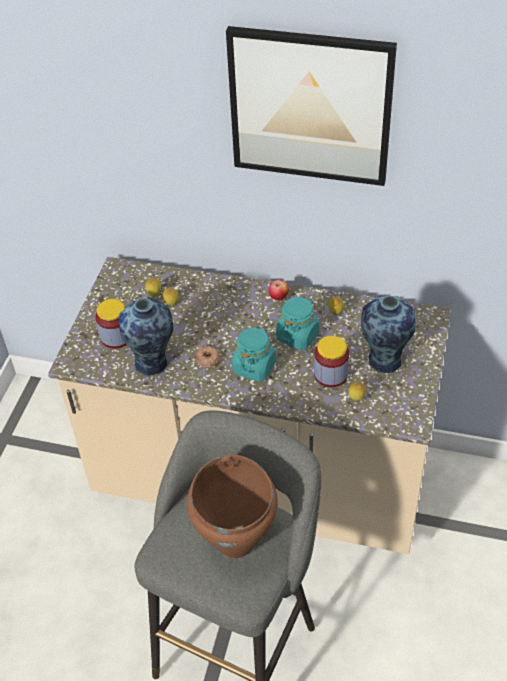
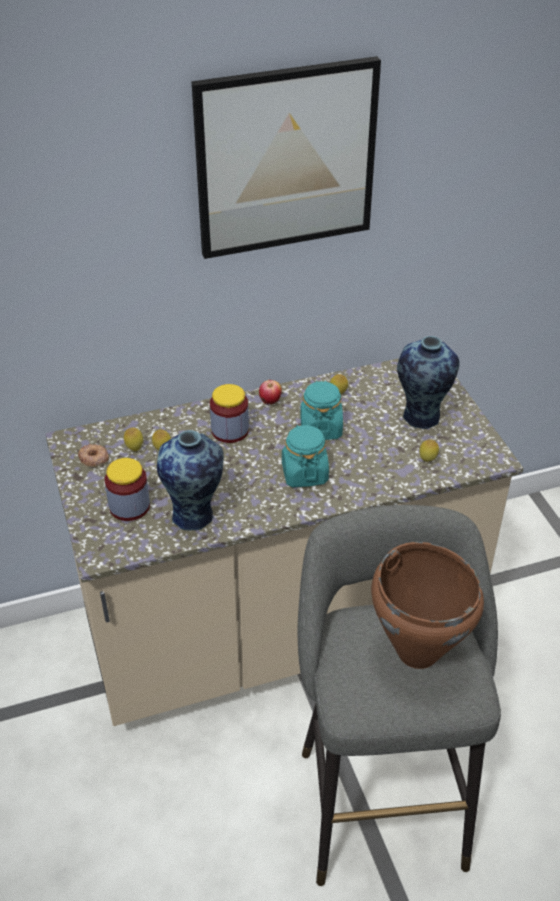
camera: 35 degrees left, 5 degrees down
donut [195,345,220,367] -> donut moved to [78,444,109,467]
jar [314,336,349,387] -> jar moved to [210,384,249,443]

